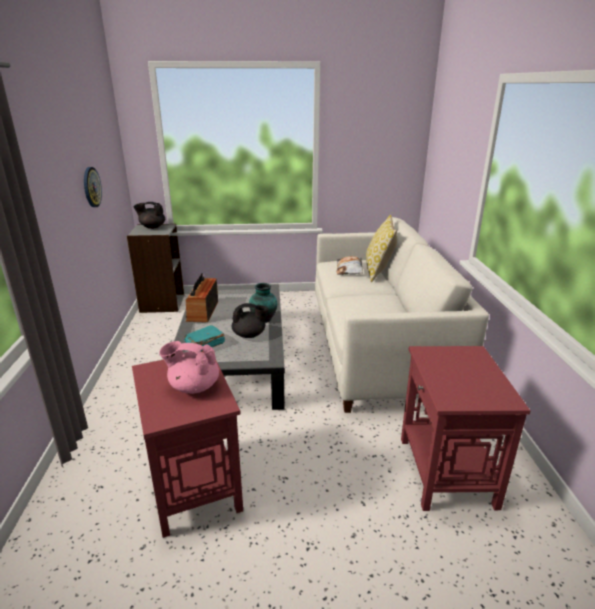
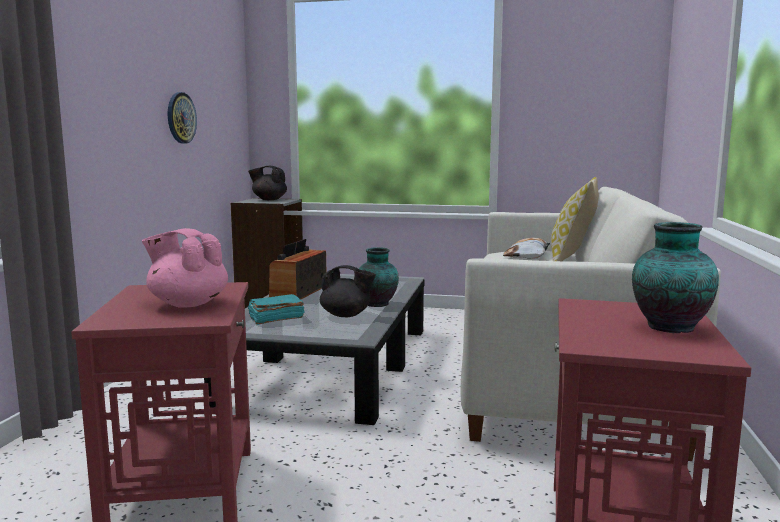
camera: 15 degrees right, 15 degrees down
none -> vase [632,222,719,333]

